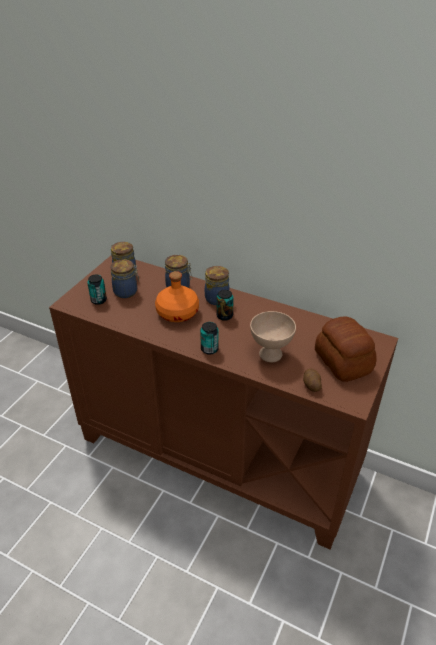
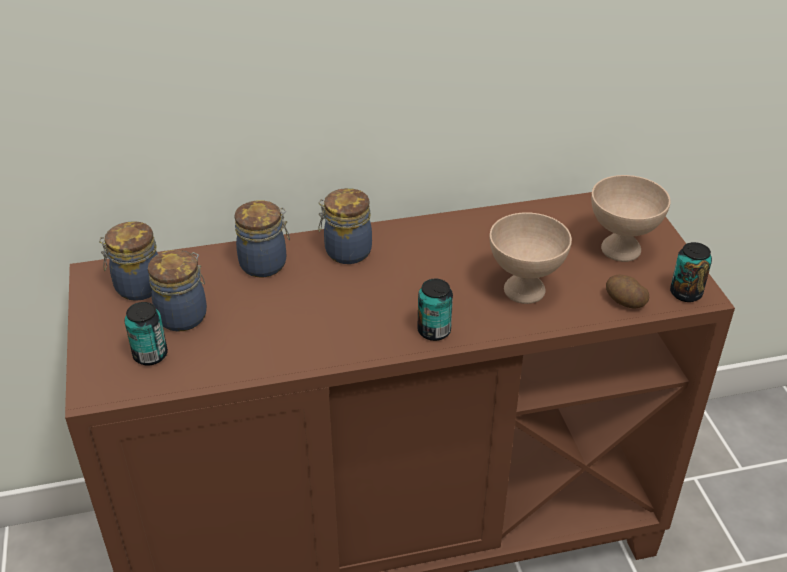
camera: 40 degrees left, 0 degrees up
orange bottle [155,271,199,322] -> none
can [217,290,234,321] -> can moved to [670,242,712,302]
bread [315,317,377,382] -> beige bowl [591,175,671,262]

